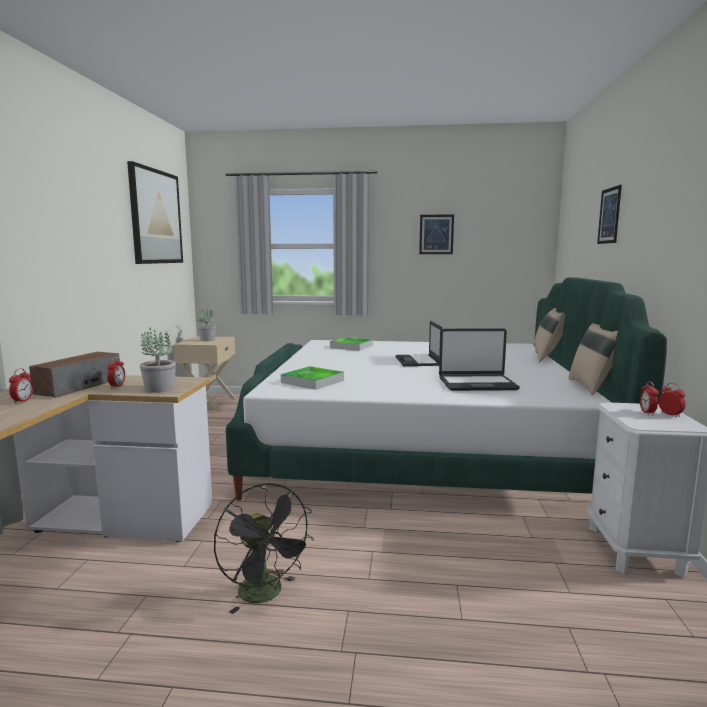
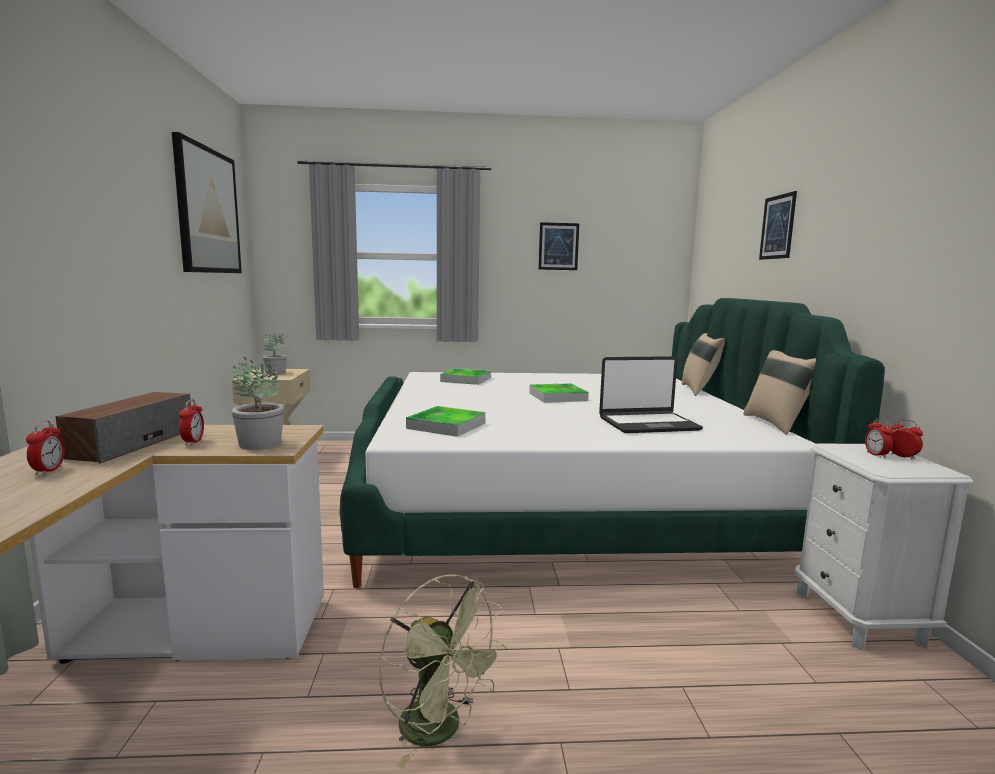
camera: 10 degrees left, 0 degrees up
black fan [214,483,314,614] -> green fan [379,574,508,769]
laptop [396,321,442,366] -> tray [529,383,589,403]

